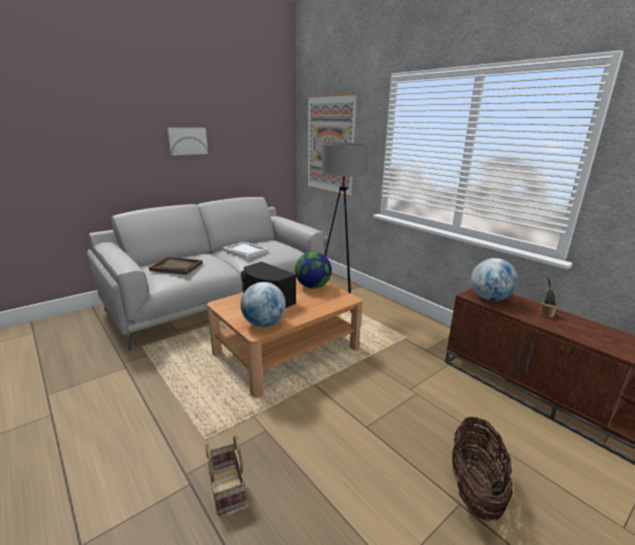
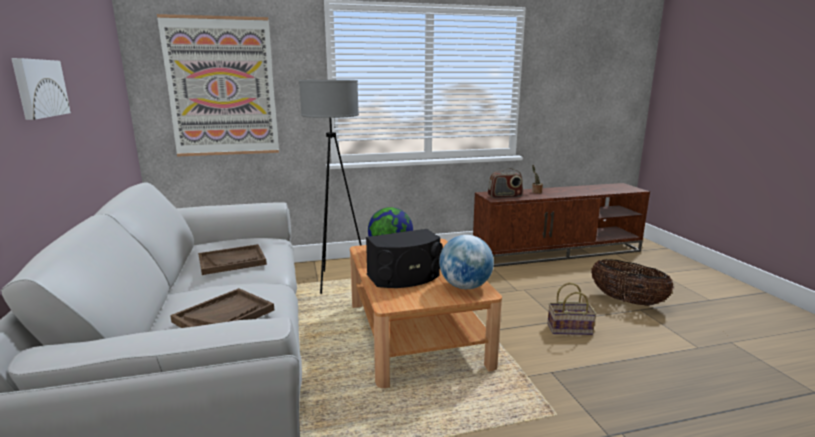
camera: 65 degrees left, 5 degrees down
basket [206,435,246,515] -> basket moved to [547,282,597,335]
white tray [223,241,268,259] -> brown tray [198,244,267,275]
globe [471,258,518,301] -> radio [488,168,523,199]

